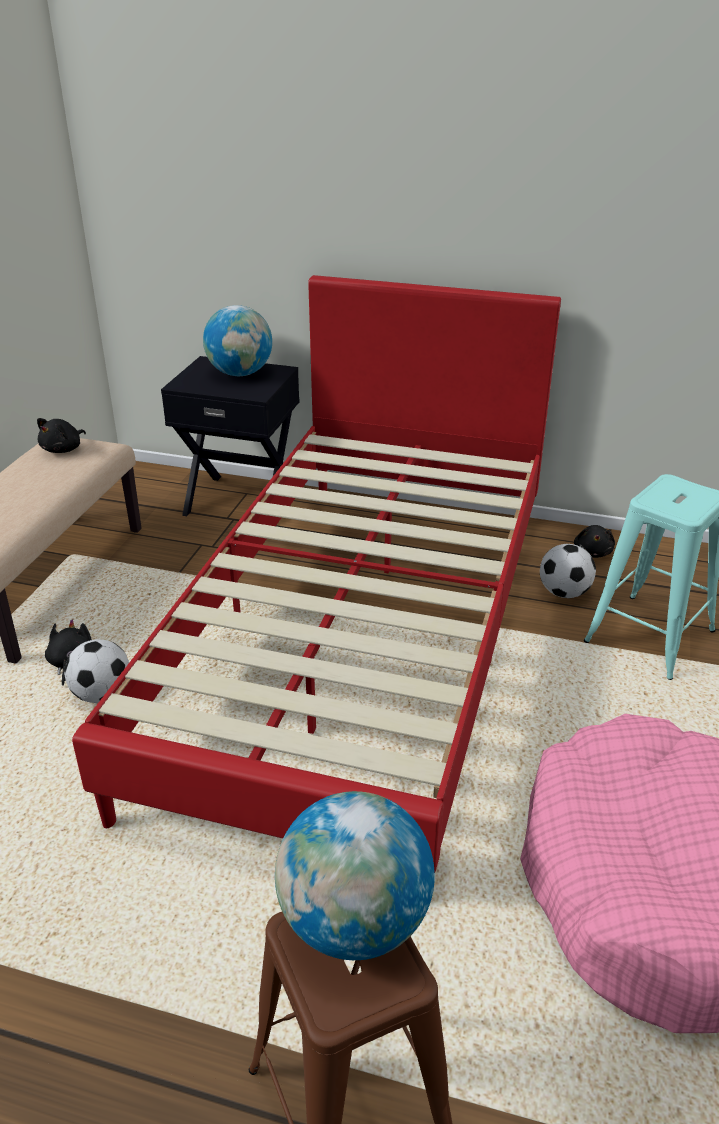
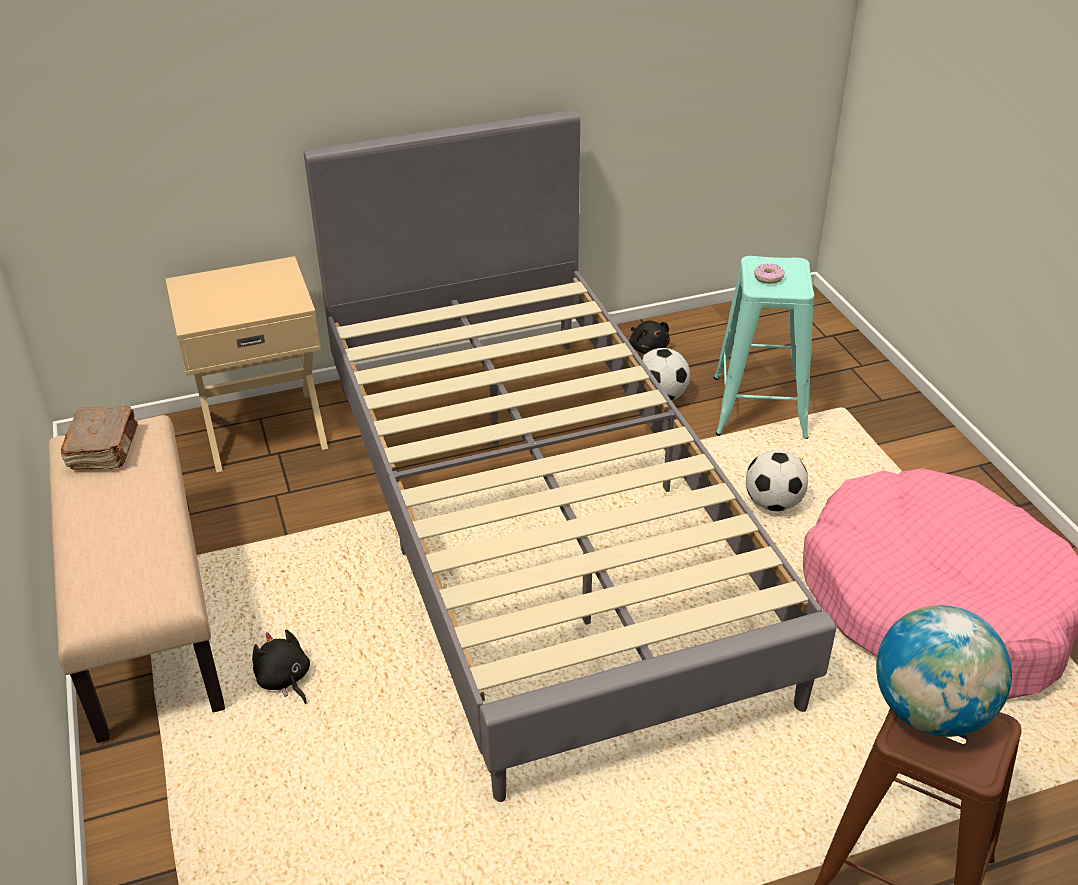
camera: 35 degrees left, 5 degrees up
black plush toy [37,418,86,453] -> brown book [61,405,138,470]
football [64,639,129,703] -> football moved to [746,450,808,511]
red bed [72,275,561,872] -> grey bed [304,110,836,802]
black nightstand [161,356,300,516] -> beige nightstand [165,256,328,472]
globe [203,305,272,376] -> none
none -> donut [754,264,785,284]

